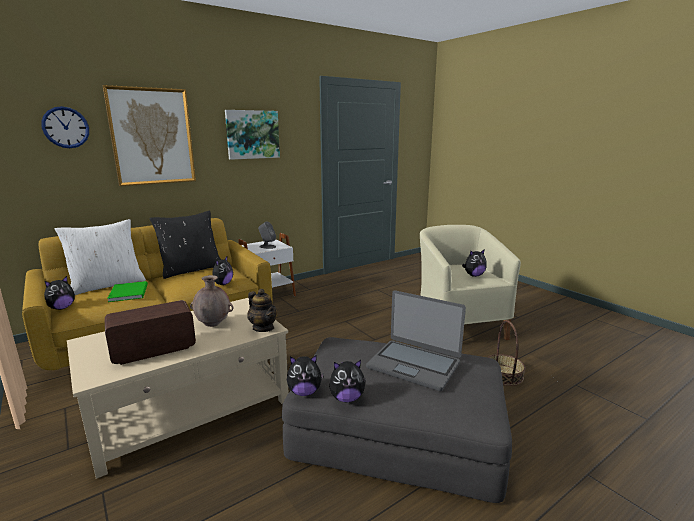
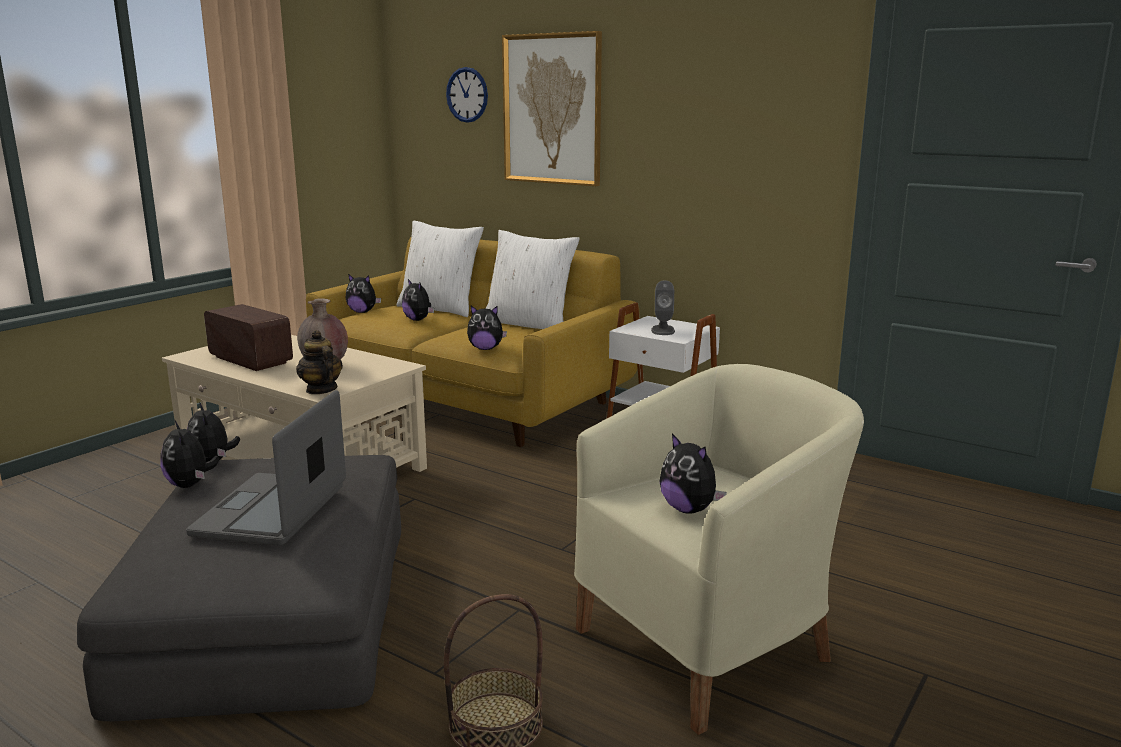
camera: 70 degrees right, 0 degrees up
green book [107,281,148,302] -> plush toy [402,279,434,321]
black pillow [150,211,221,279] -> white pillow [486,230,580,329]
picture [225,110,280,160] -> none
teapot [247,289,277,332] -> teapot turned 120 degrees clockwise [296,330,343,394]

